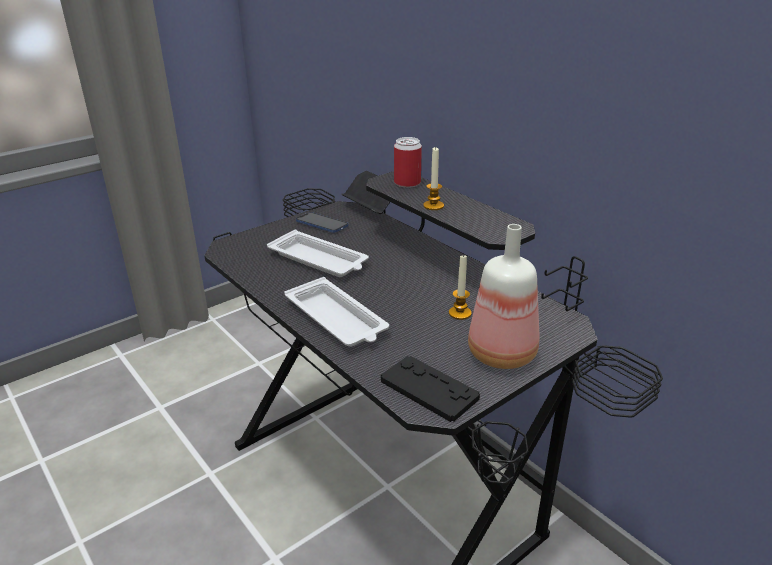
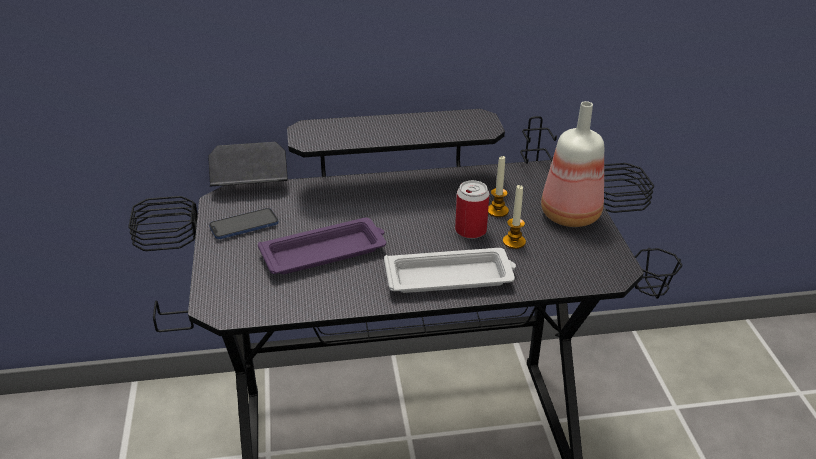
camera: 60 degrees left, 5 degrees up
white tray [267,230,369,277] -> purple tray [258,218,386,274]
black game controller [381,356,480,422] -> none
can [394,137,422,188] -> can moved to [455,180,489,239]
candle [423,147,444,210] -> candle moved to [503,185,526,249]

